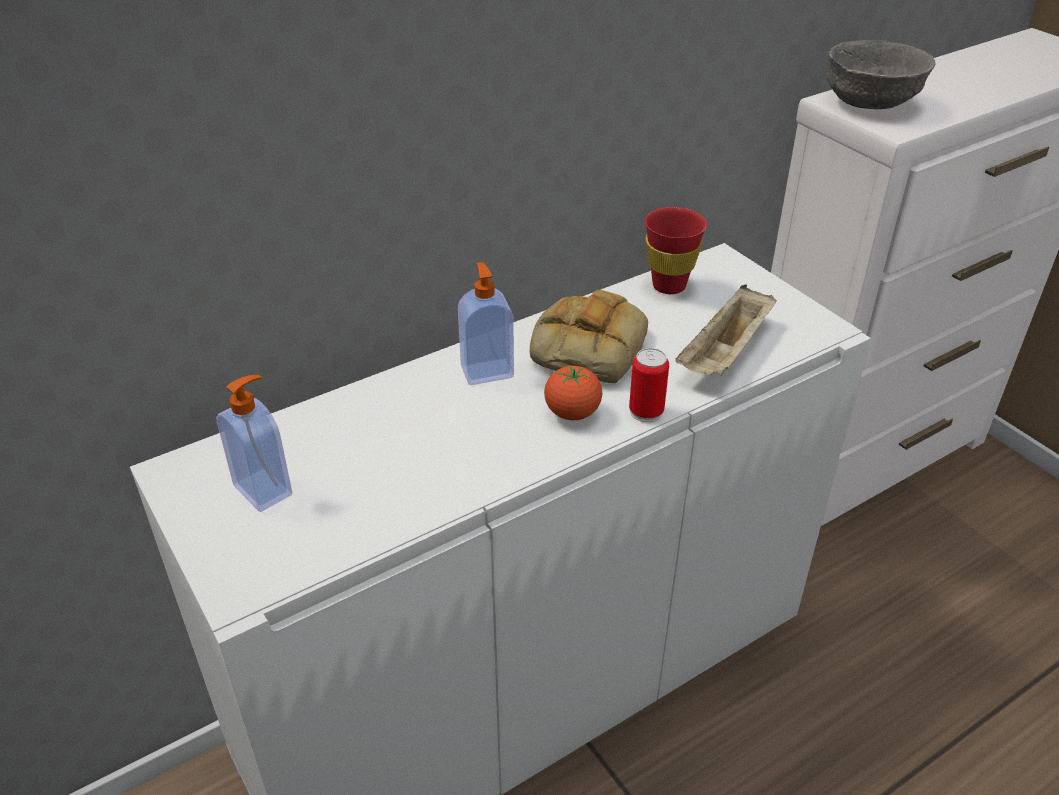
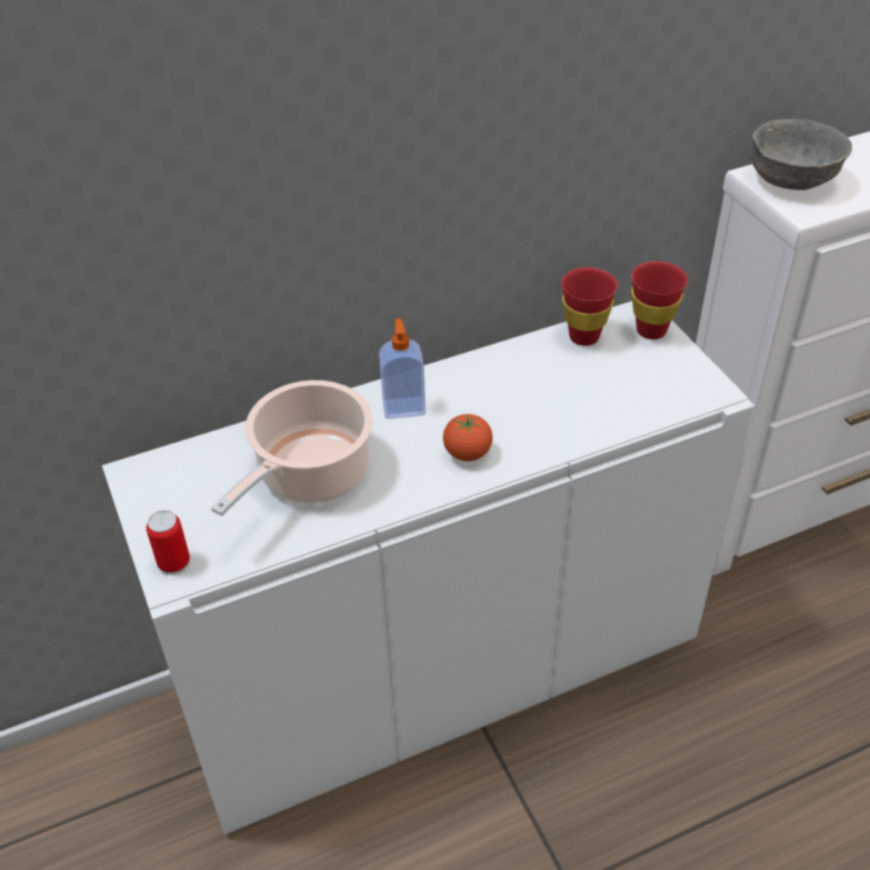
camera: 10 degrees right, 5 degrees up
soap dispenser [216,375,292,512] -> none
bread [530,290,648,383] -> none
can [629,348,669,422] -> can moved to [146,510,190,575]
beige tray [675,285,777,376] -> none
none -> cooking pot [211,380,373,516]
none -> red cup [631,261,688,339]

